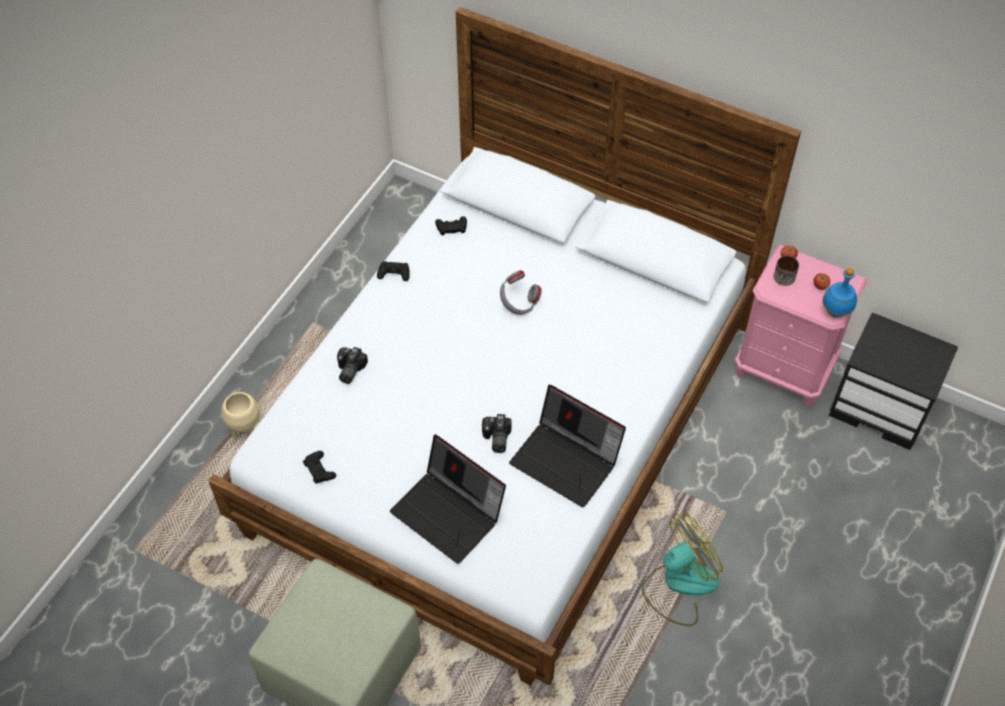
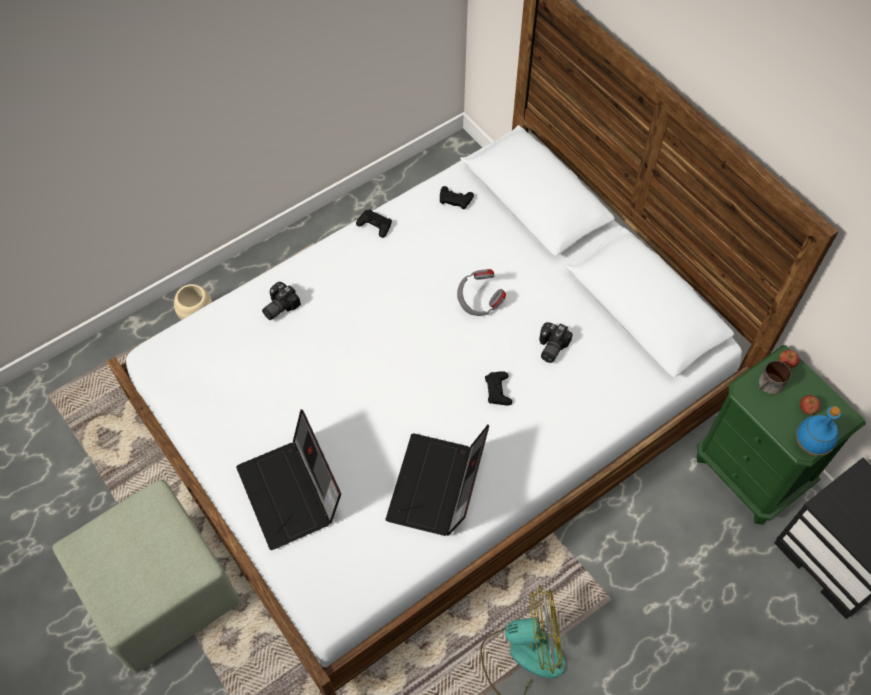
camera: 25 degrees right, 5 degrees up
black game controller [303,451,336,484] -> black game controller moved to [485,371,512,406]
camera [482,414,512,453] -> camera moved to [539,322,573,363]
laptop [509,385,626,507] -> laptop turned 45 degrees clockwise [385,425,489,536]
pink nightstand [735,245,867,407] -> green nightstand [697,345,866,525]

